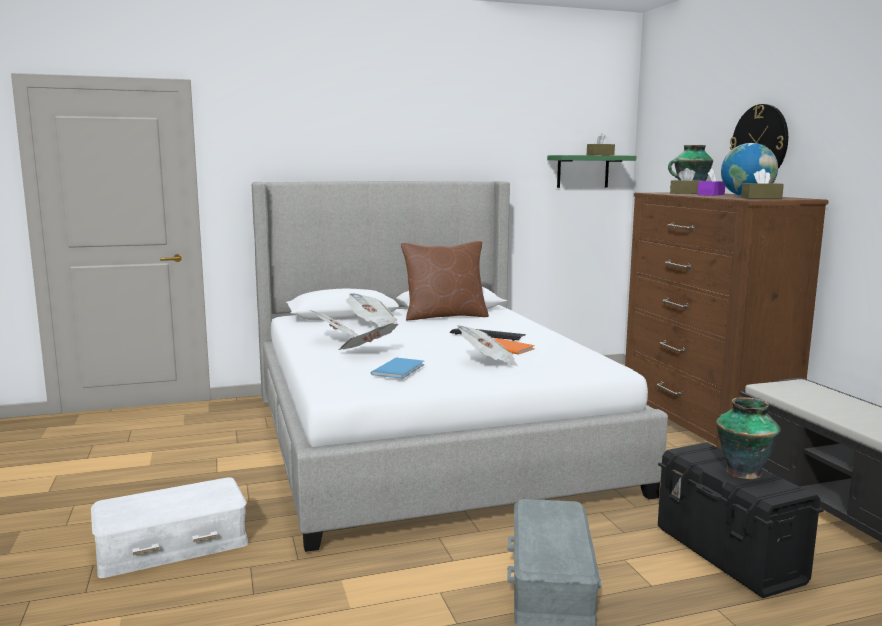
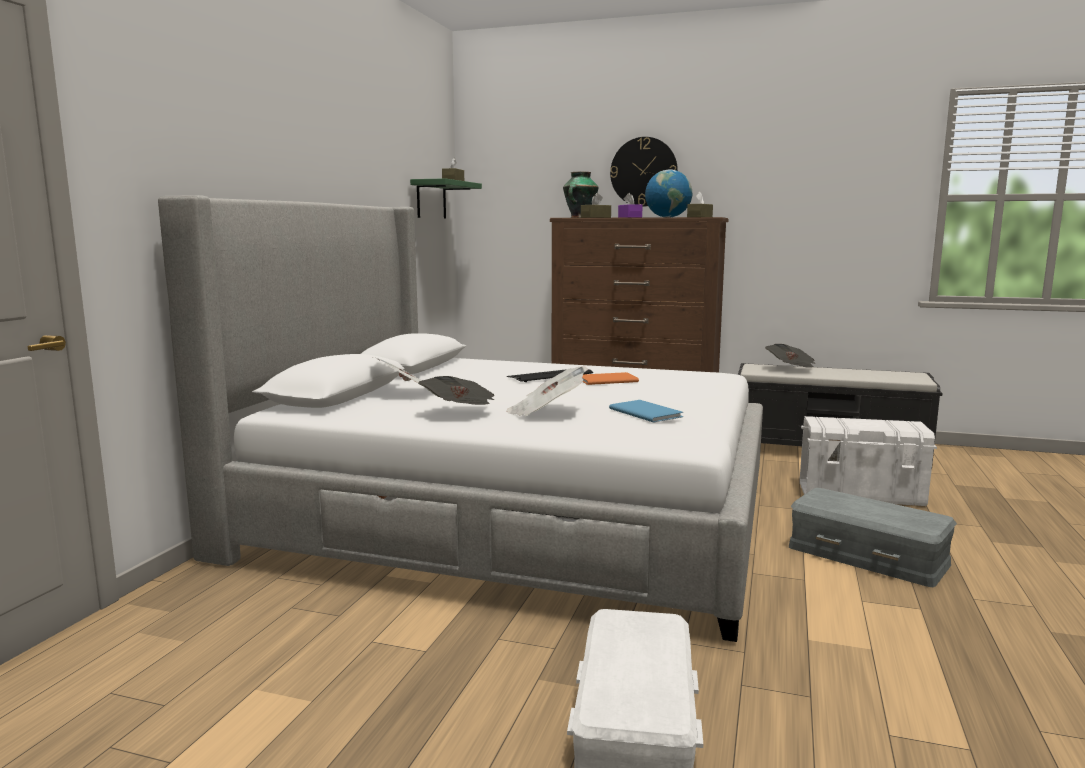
camera: 55 degrees left, 0 degrees up
brown pillow [401,241,489,320] -> none
newspaper [457,325,518,366] -> newspaper moved to [765,344,815,368]
black storage box [658,442,824,598] -> white storage box [800,416,937,506]
vase [716,397,781,479] -> none

